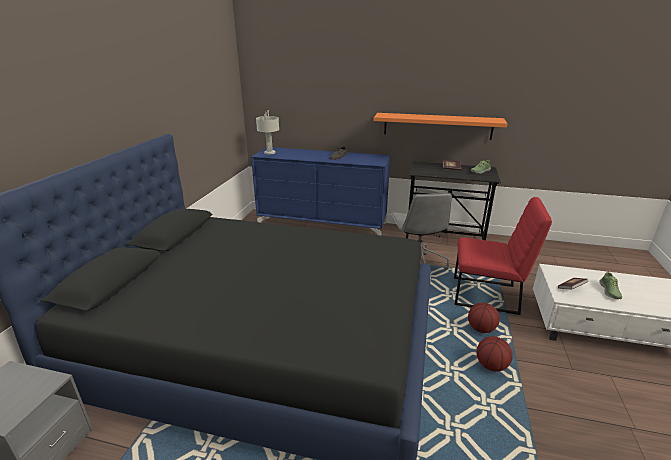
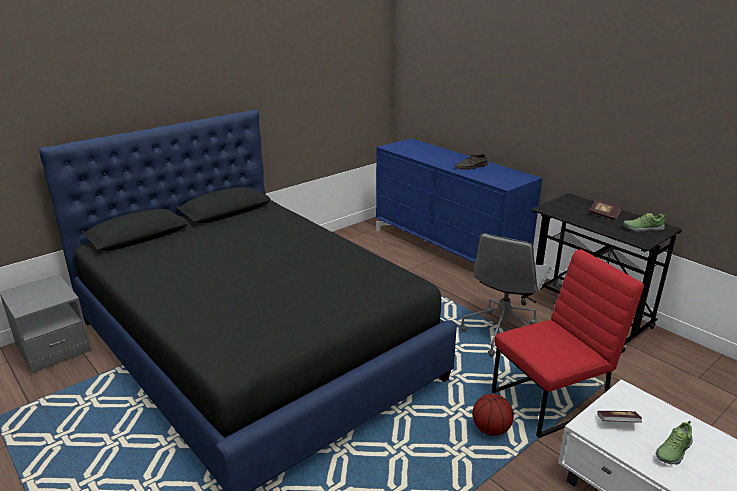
camera: 35 degrees right, 0 degrees up
grey table lamp [256,110,279,154] -> none
orange shelf [373,113,507,140] -> none
red chair [454,197,552,315] -> red chair turned 75 degrees counterclockwise [492,249,644,438]
basketball [477,336,513,372] -> none

